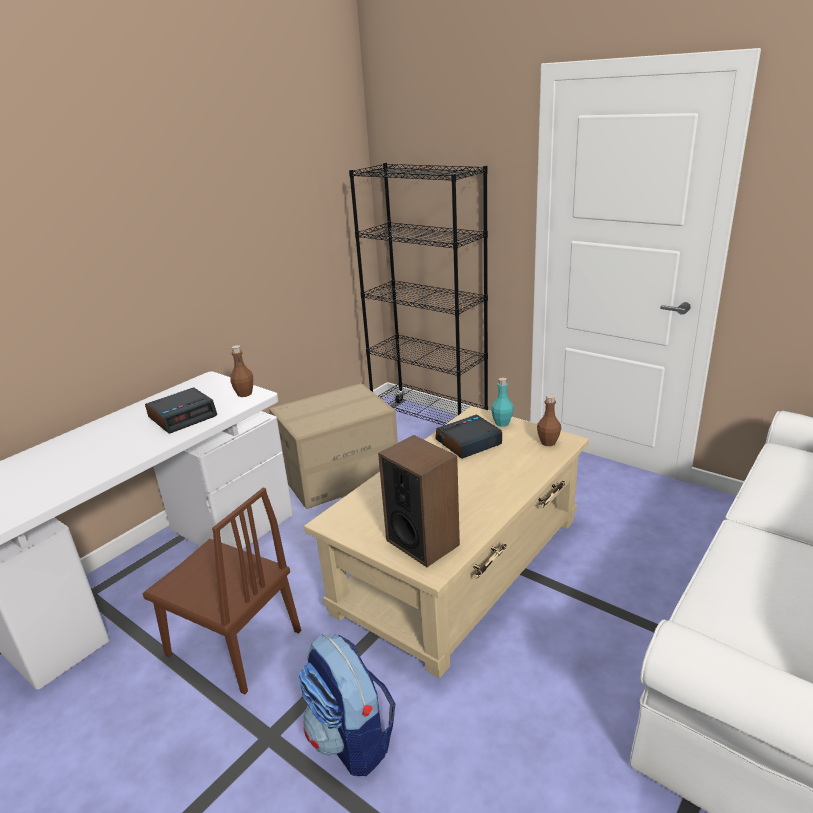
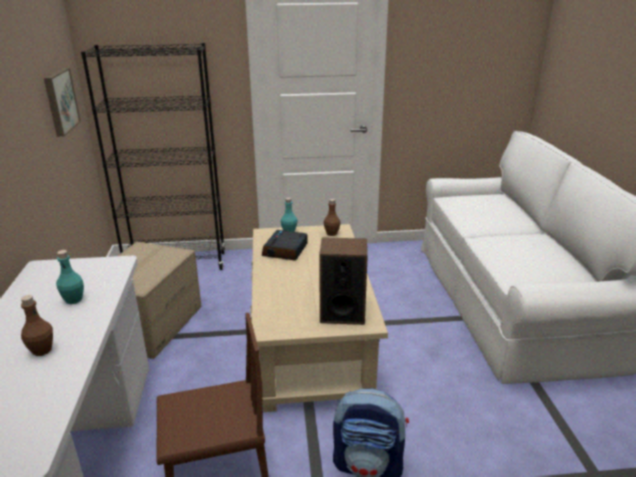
camera: 45 degrees left, 0 degrees up
alarm clock [145,387,217,433] -> turquoise bottle [56,250,84,304]
brown bottle [230,345,253,397] -> brown bottle moved to [21,295,53,356]
none -> picture [44,68,81,137]

